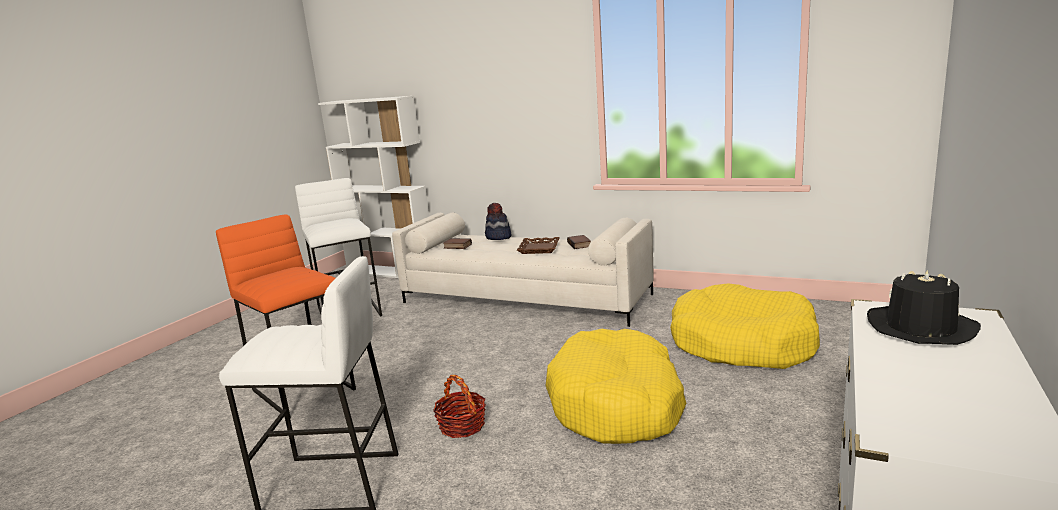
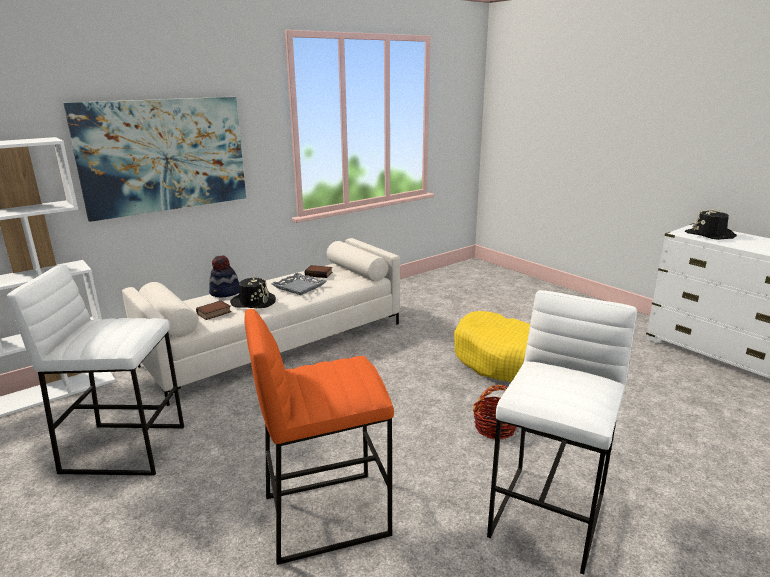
camera: 65 degrees left, 5 degrees up
brown tray [517,237,560,254] -> grey tray [271,273,326,295]
yellow dog bed [670,283,820,369] -> none
none -> picture [63,97,246,222]
none -> black hat [230,276,276,308]

